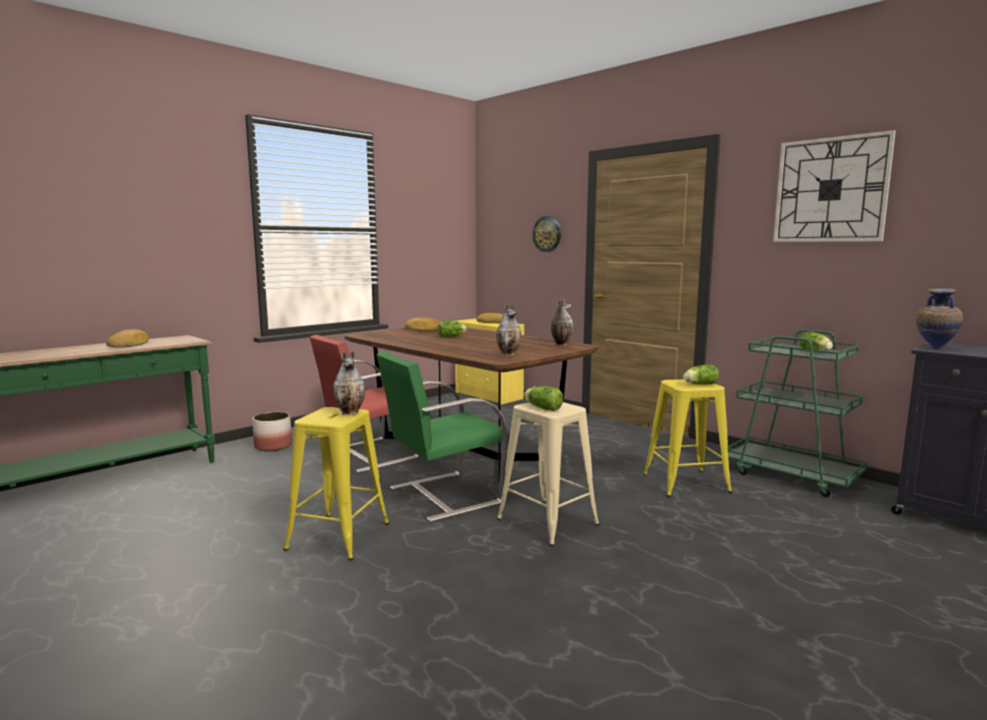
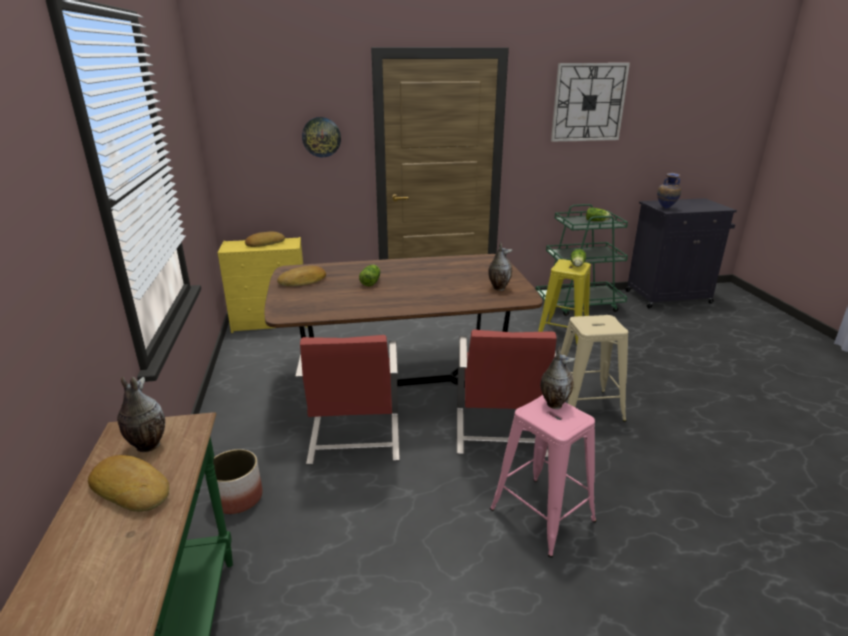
camera: 55 degrees left, 15 degrees up
yellow stool [283,407,389,560] -> pink stool [490,395,596,558]
green chair [376,351,508,522] -> red chair [457,330,557,458]
lettuce [524,386,563,411] -> none
vase [551,298,573,345] -> vase moved to [117,377,165,452]

